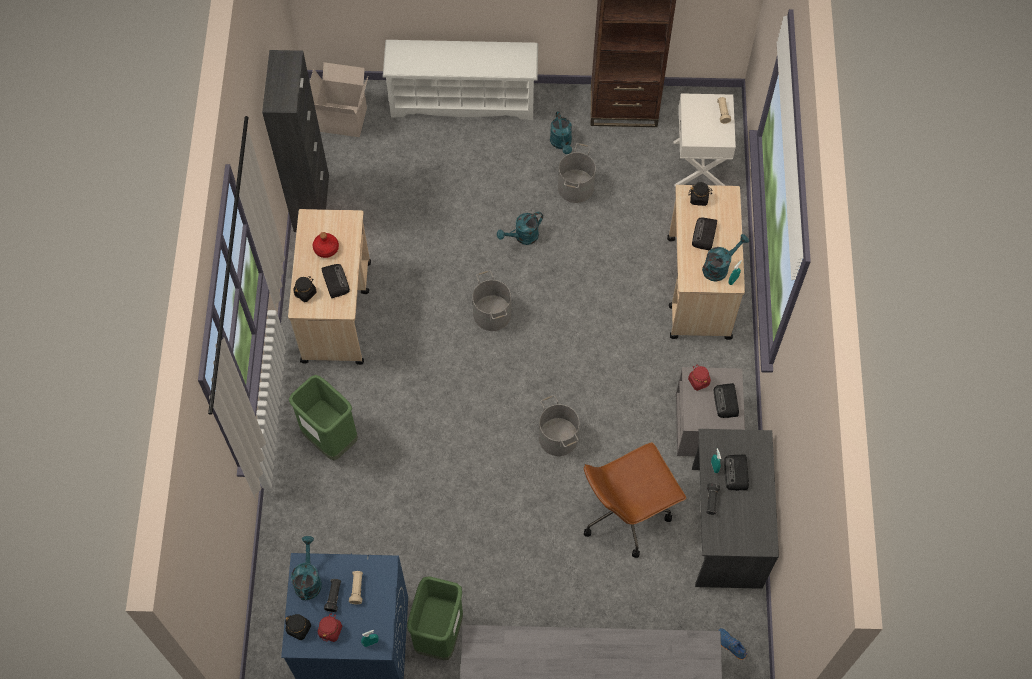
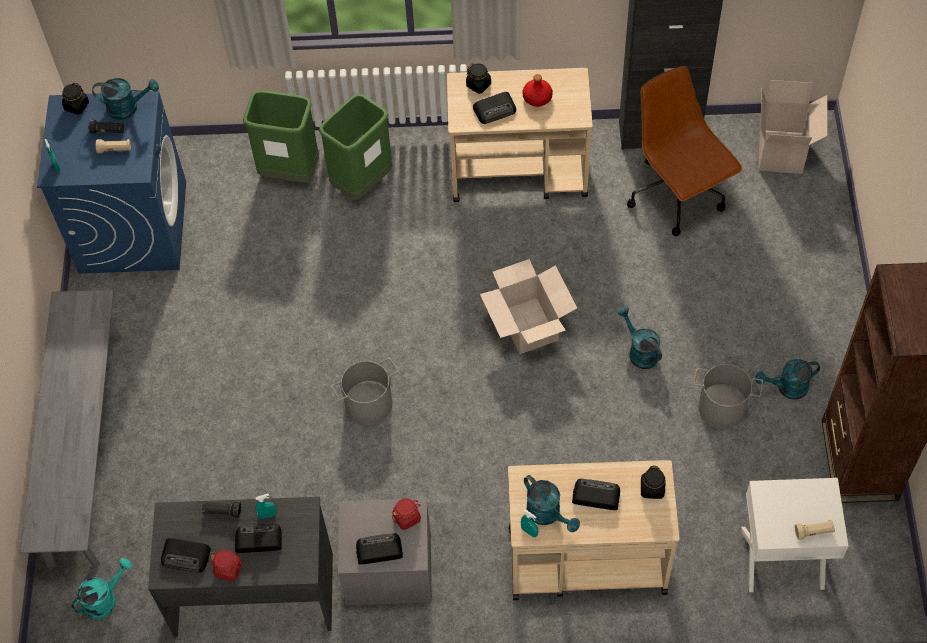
camera: 90 degrees right, 5 degrees down
red jar [318,613,342,642] -> red jar moved to [210,550,242,581]
white shoe rack [383,40,538,120] -> none
green trash can [407,576,463,660] -> green trash can moved to [243,90,319,182]
grey bucket [472,270,511,331] -> cardboard box [480,259,577,354]
brown office chair [584,442,686,558] -> brown office chair moved to [627,66,743,236]
blue shoe [717,628,747,660] -> turquoise watering can [72,558,132,619]
none -> radio [161,538,211,573]

